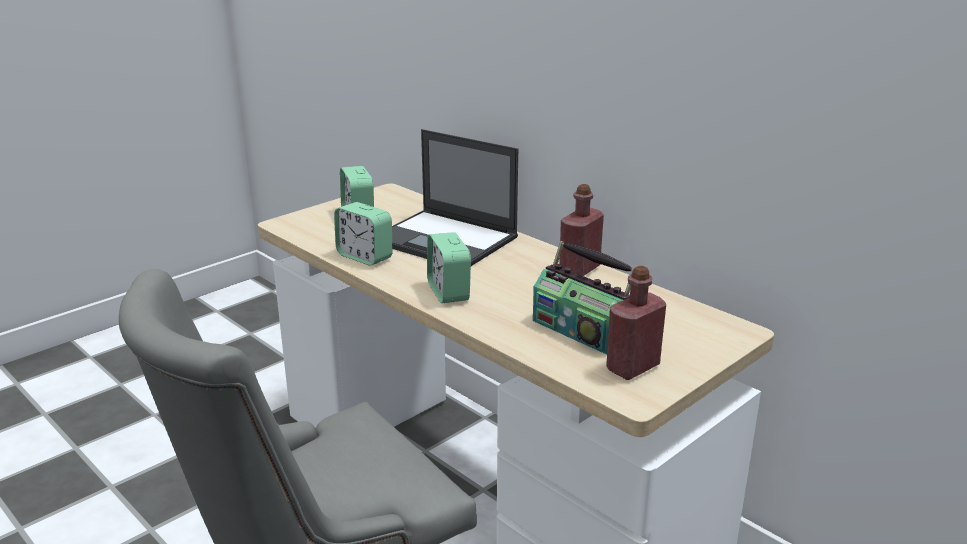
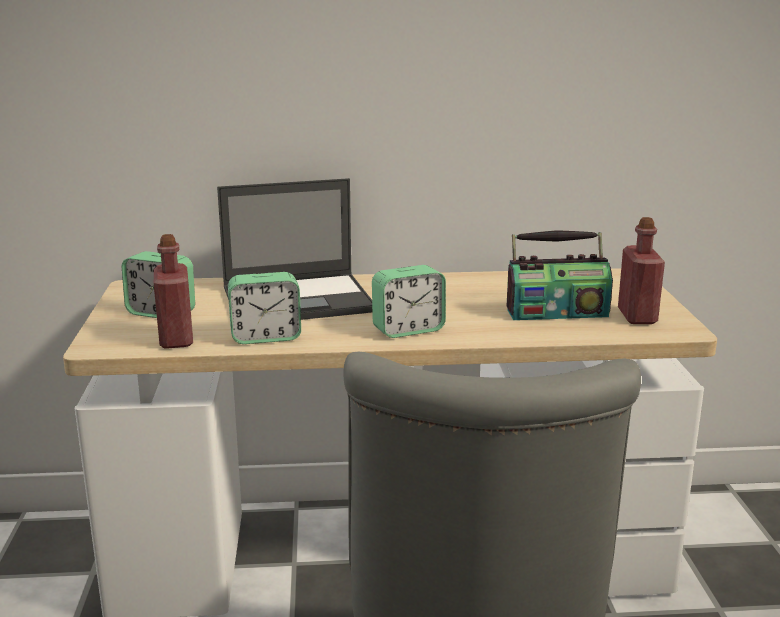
camera: 50 degrees left, 5 degrees down
alarm clock [427,232,471,303] -> alarm clock turned 45 degrees counterclockwise [372,265,446,338]
red bottle [559,184,604,276] -> red bottle moved to [154,234,193,349]

